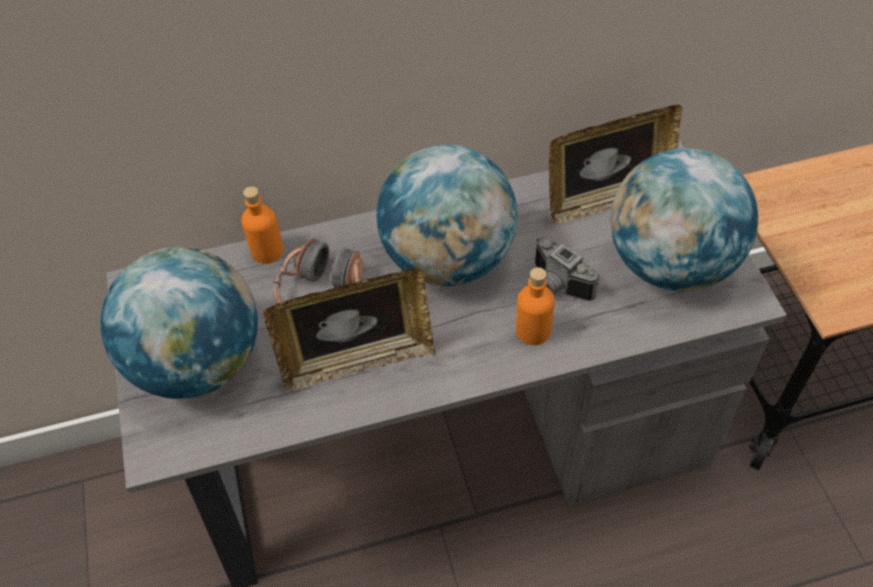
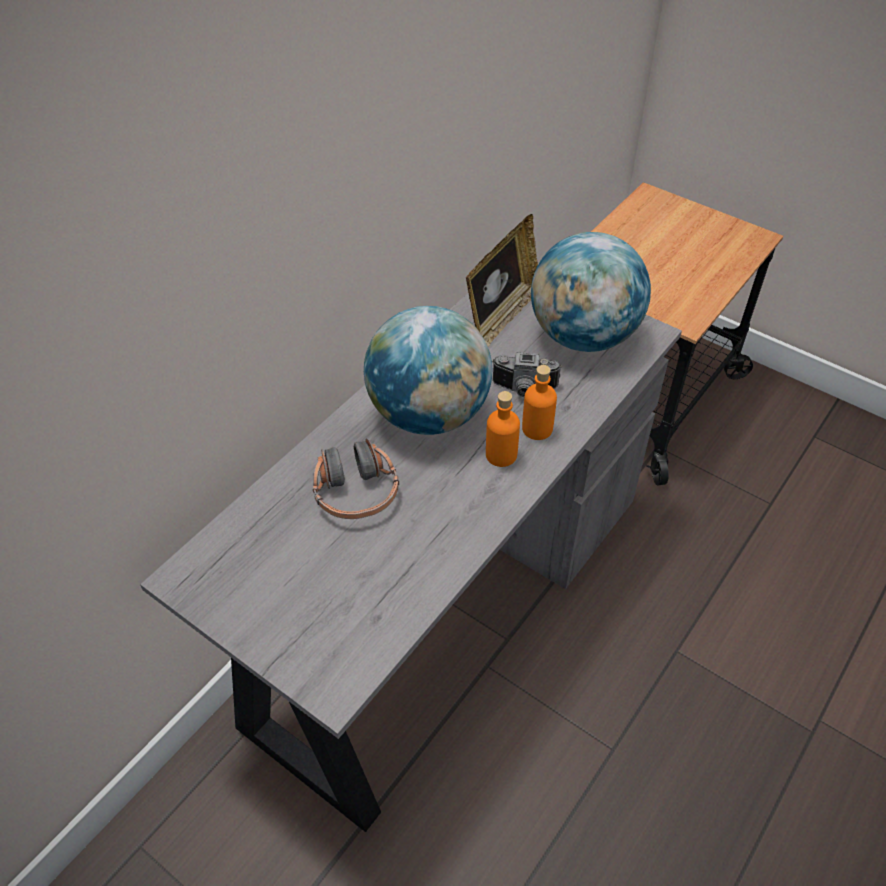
camera: 40 degrees left, 5 degrees down
globe [100,247,258,399] -> none
orange bottle [241,186,284,264] -> orange bottle moved to [486,391,520,467]
picture frame [264,268,435,392] -> none

